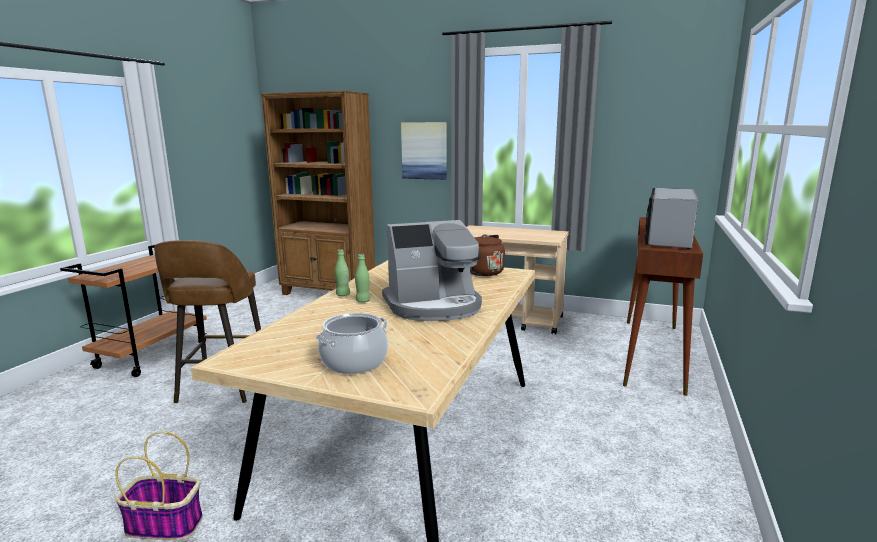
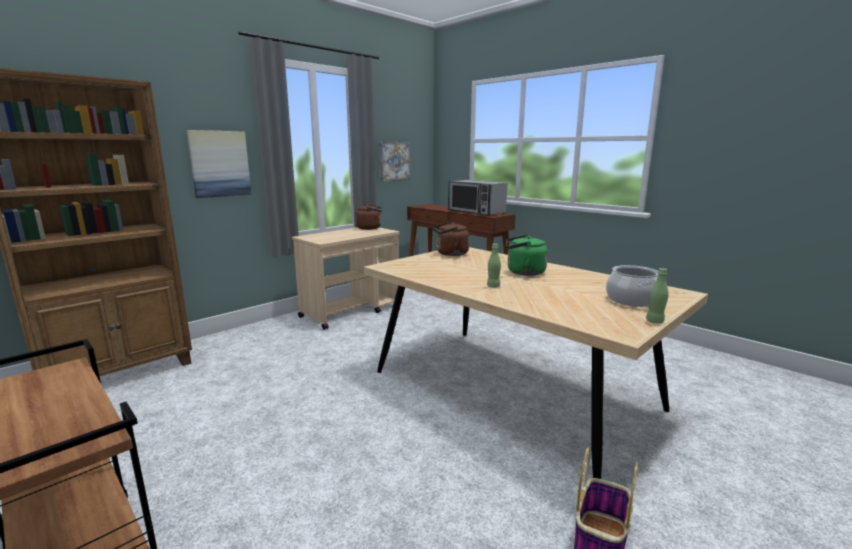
camera: 65 degrees left, 0 degrees up
brown stool [154,240,261,403] -> none
green bottle [335,249,350,296] -> green bottle moved to [646,268,668,323]
coffee machine [382,220,482,321] -> green kettle [506,235,548,276]
none -> brown kettle [356,204,382,230]
none -> picture [379,142,410,182]

